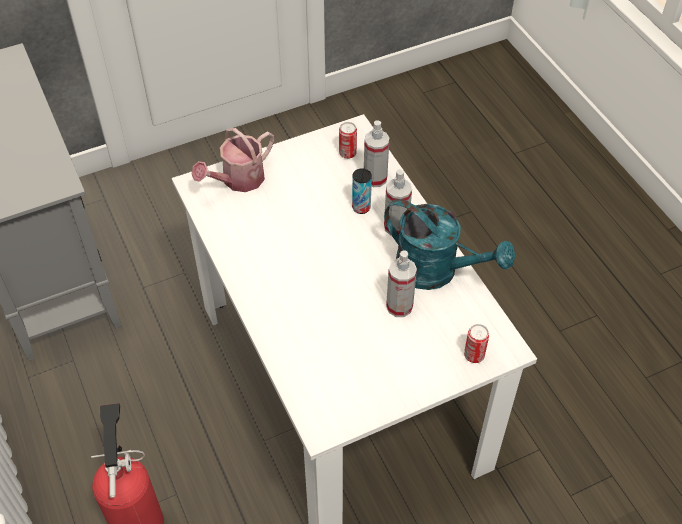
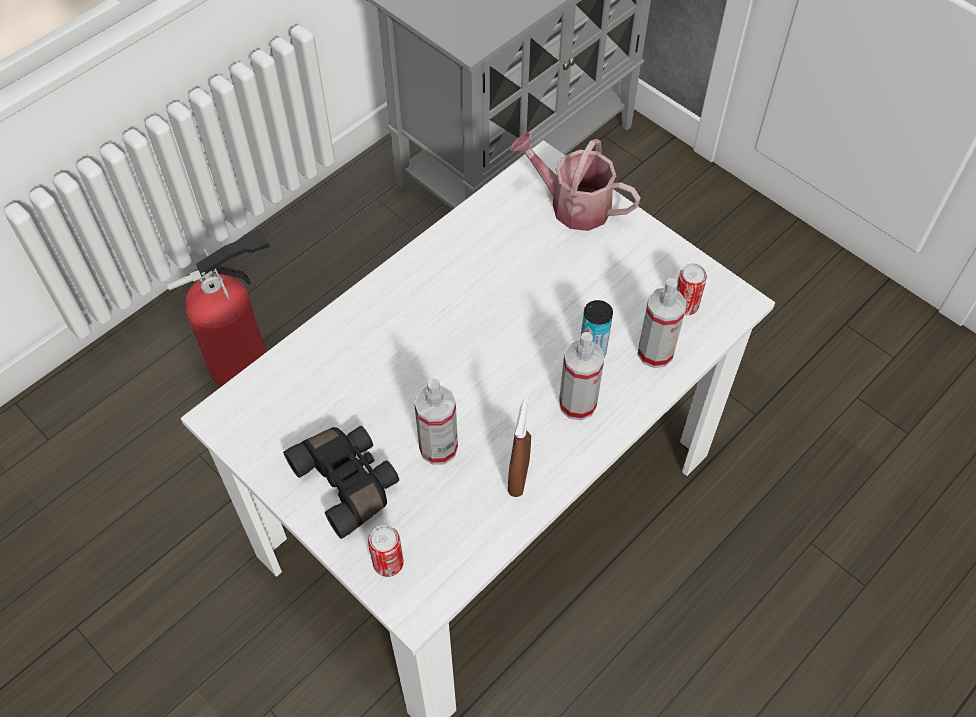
camera: 70 degrees right, 5 degrees up
turquoise watering can [384,199,515,290] -> brown spray bottle [508,398,531,497]
none -> black binoculars [283,426,399,539]

